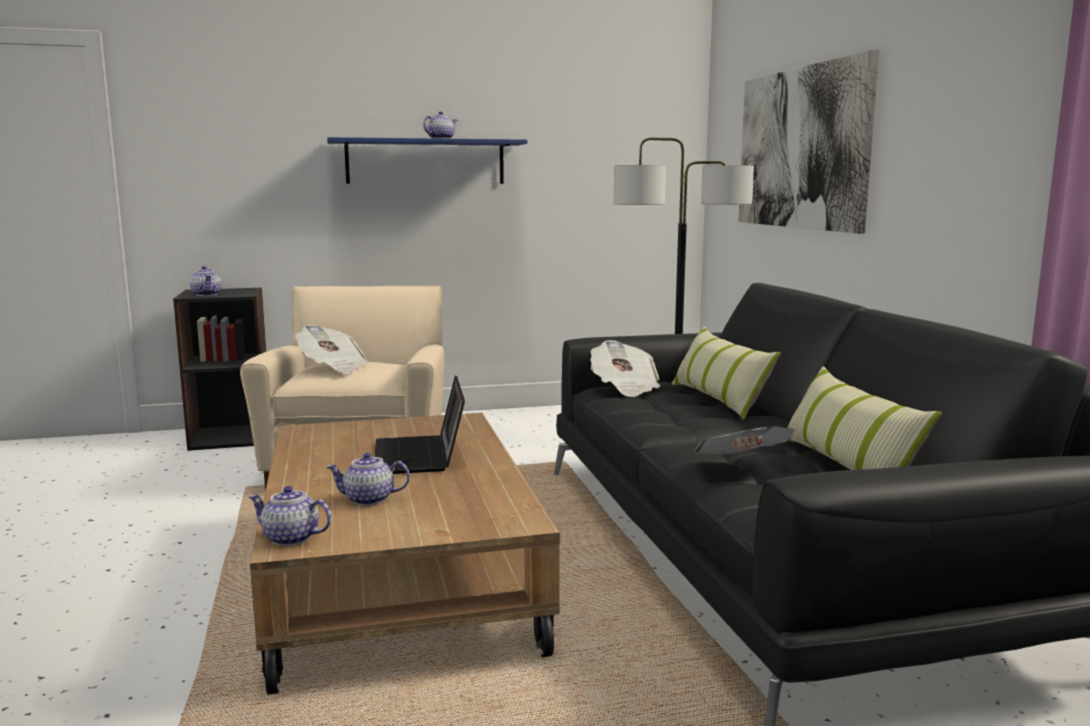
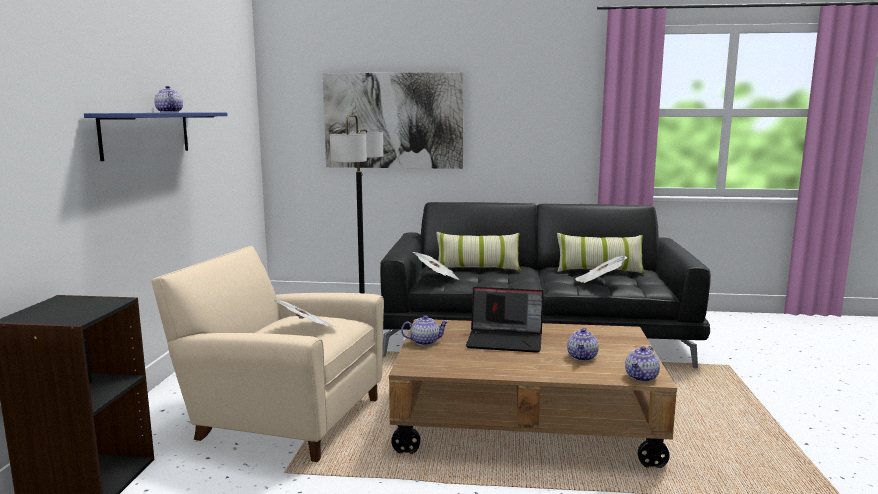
camera: 70 degrees left, 0 degrees up
teapot [190,266,222,296] -> teapot moved to [401,315,449,346]

